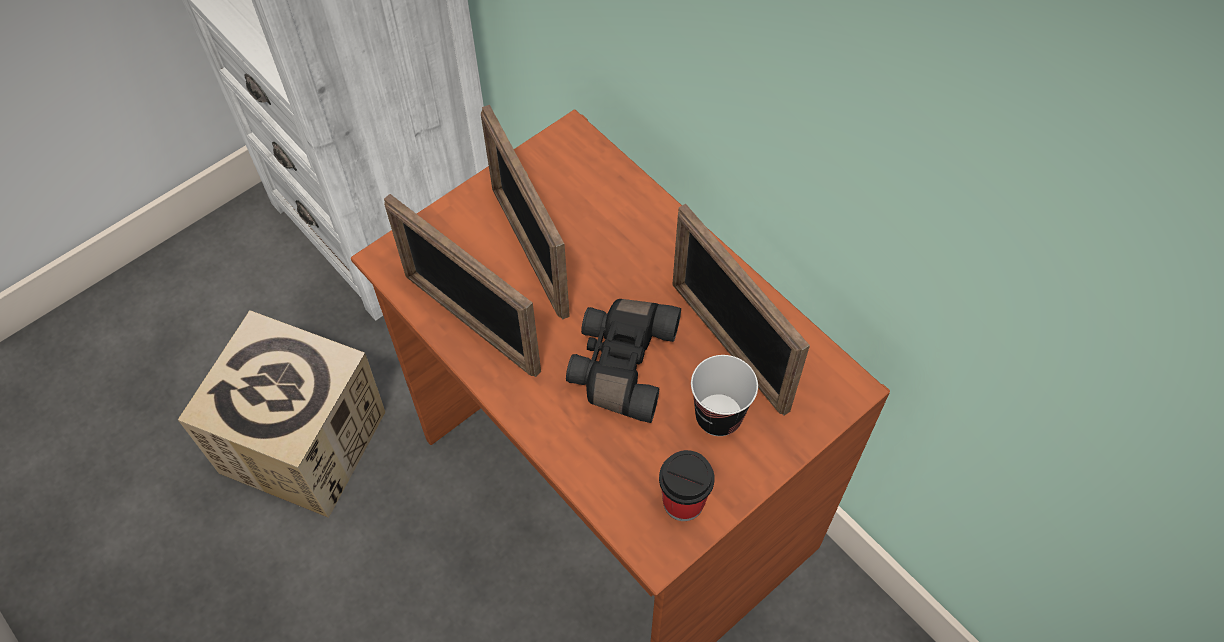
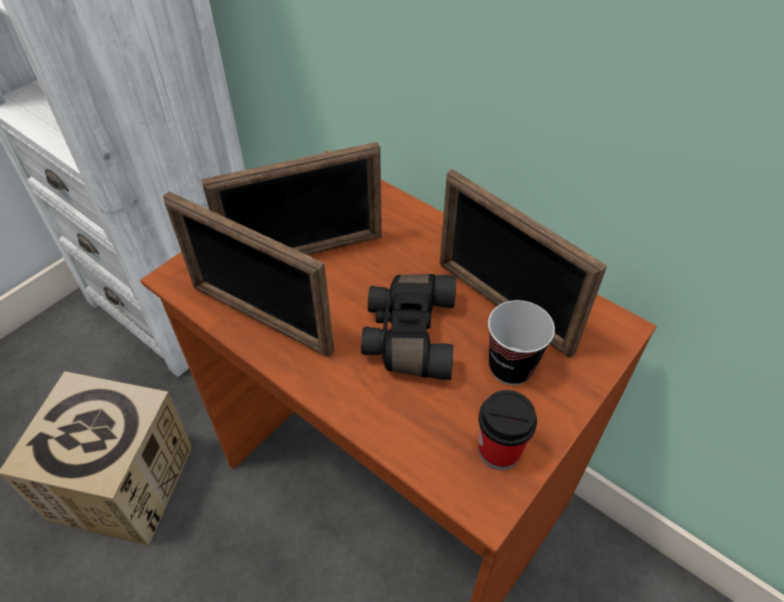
camera: 10 degrees left, 10 degrees down
picture frame [481,105,570,320] -> picture frame turned 75 degrees counterclockwise [201,142,382,255]

